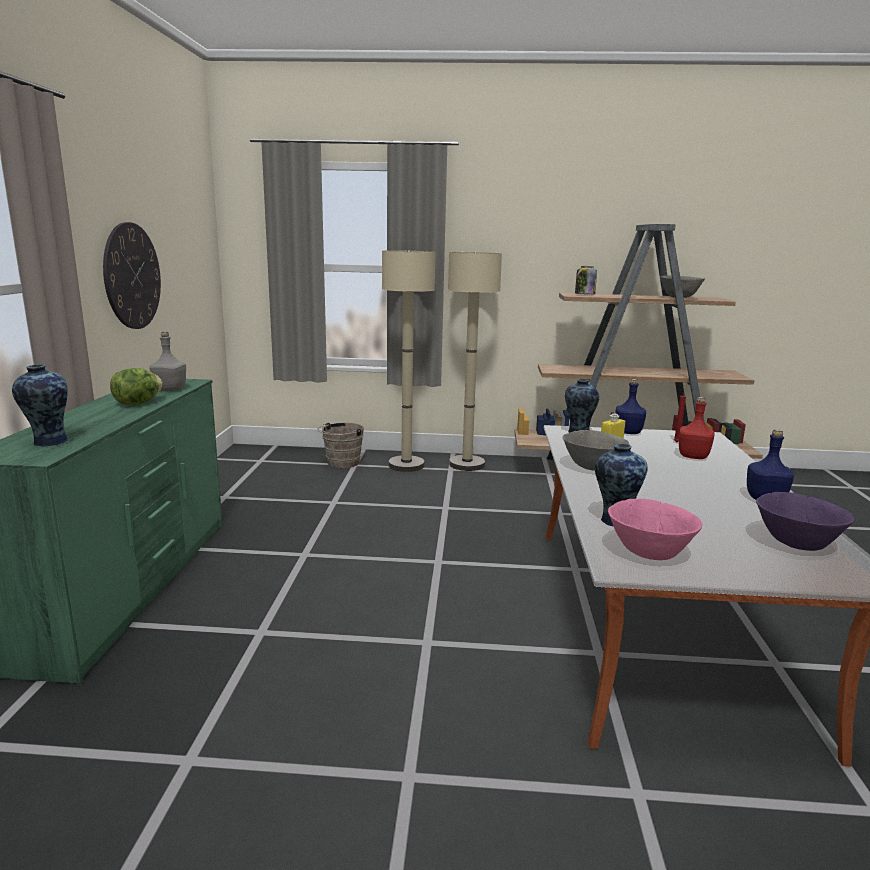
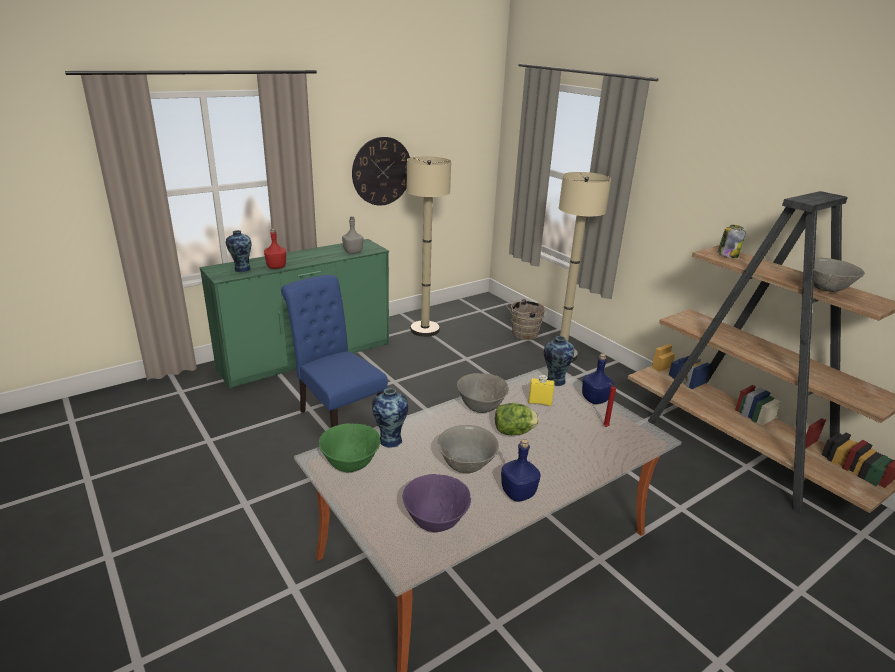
camera: 50 degrees right, 10 degrees up
lettuce [110,368,163,405] -> lettuce moved to [495,403,539,435]
beige floor lamp [448,252,502,471] -> beige floor lamp moved to [406,156,451,337]
pink bowl [608,499,702,560] -> green bowl [319,423,381,472]
red bottle [679,397,715,459] -> red bottle moved to [264,229,286,269]
none -> blue chair [281,275,388,427]
none -> grey bowl [437,425,499,473]

